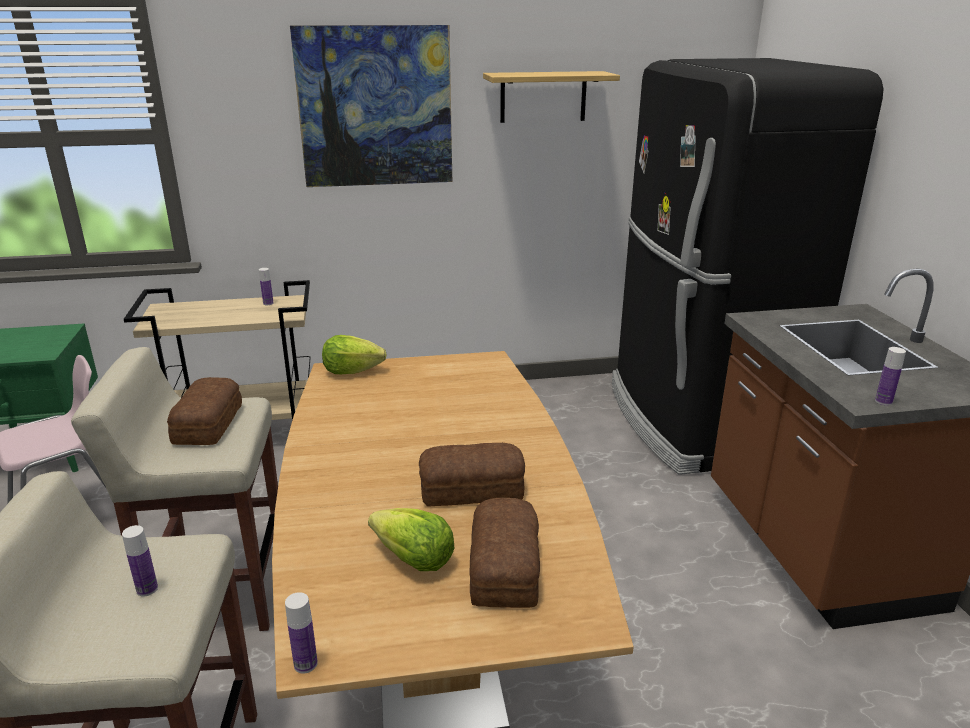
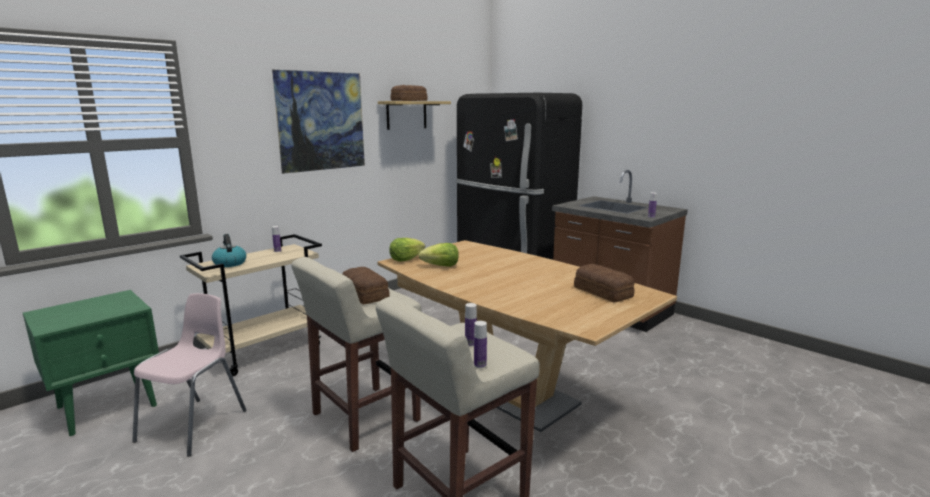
camera: 35 degrees left, 10 degrees down
bottle [285,592,318,673] -> bottle moved to [474,321,487,368]
lettuce [368,508,455,571] -> lettuce moved to [418,243,458,267]
bread [419,443,525,507] -> bread moved to [390,85,428,101]
none -> kettle [212,234,246,267]

